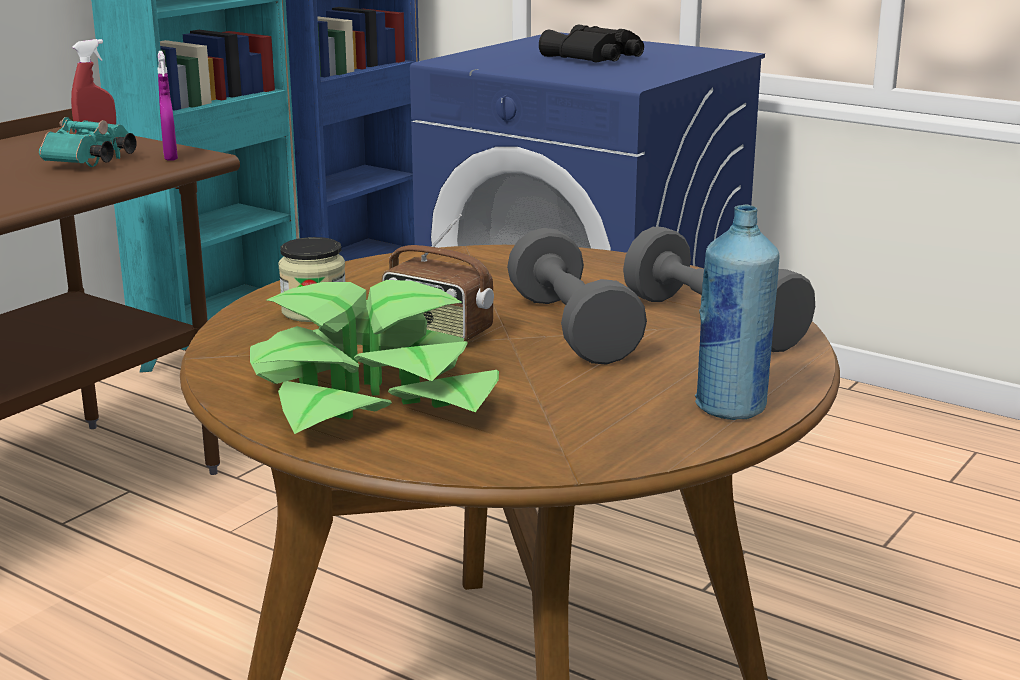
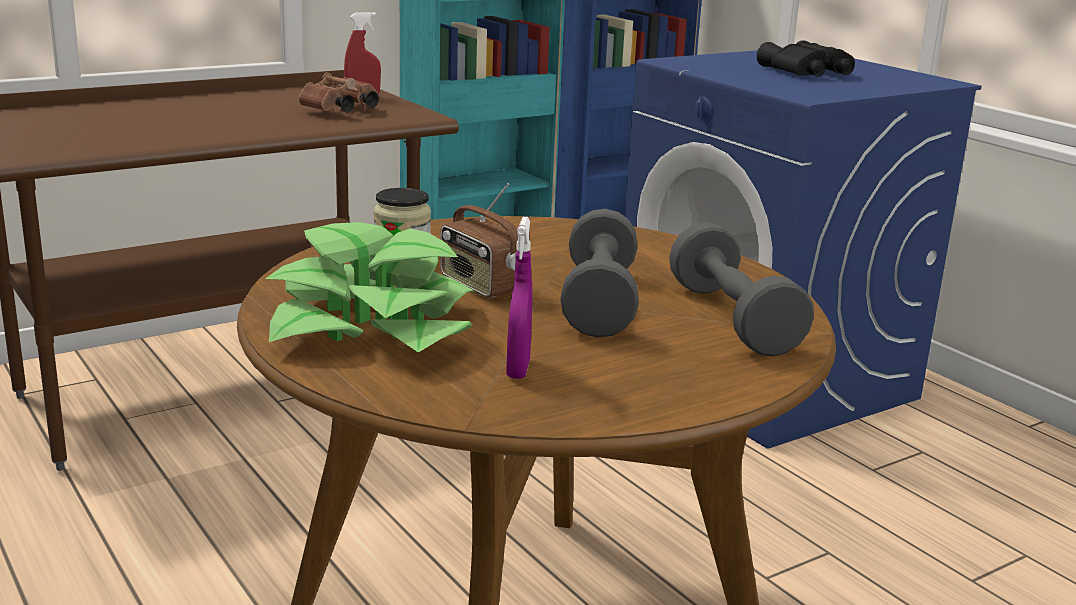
camera: 20 degrees right, 0 degrees up
turquoise binoculars [39,117,137,167] -> brown binoculars [298,72,379,115]
purple spray bottle [157,51,178,161] -> purple spray bottle moved to [506,217,532,379]
blue bottle [695,204,780,420] -> none

